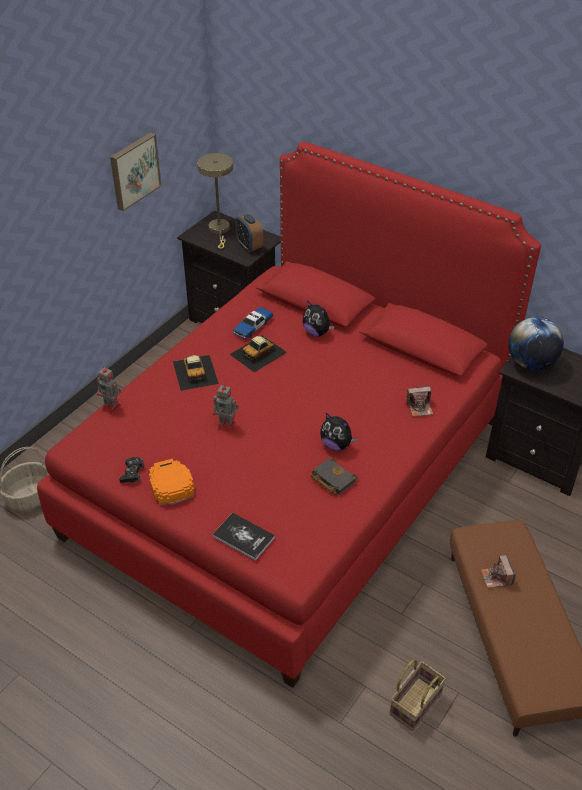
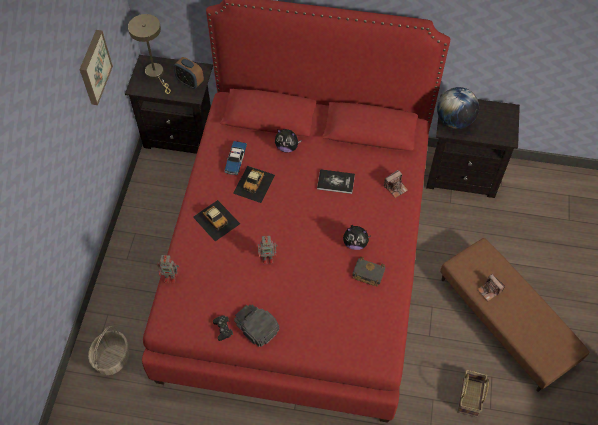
camera: 25 degrees left, 15 degrees up
orange cap [149,459,194,506] -> black cap [234,305,279,347]
book [212,513,275,561] -> book moved to [317,169,355,194]

